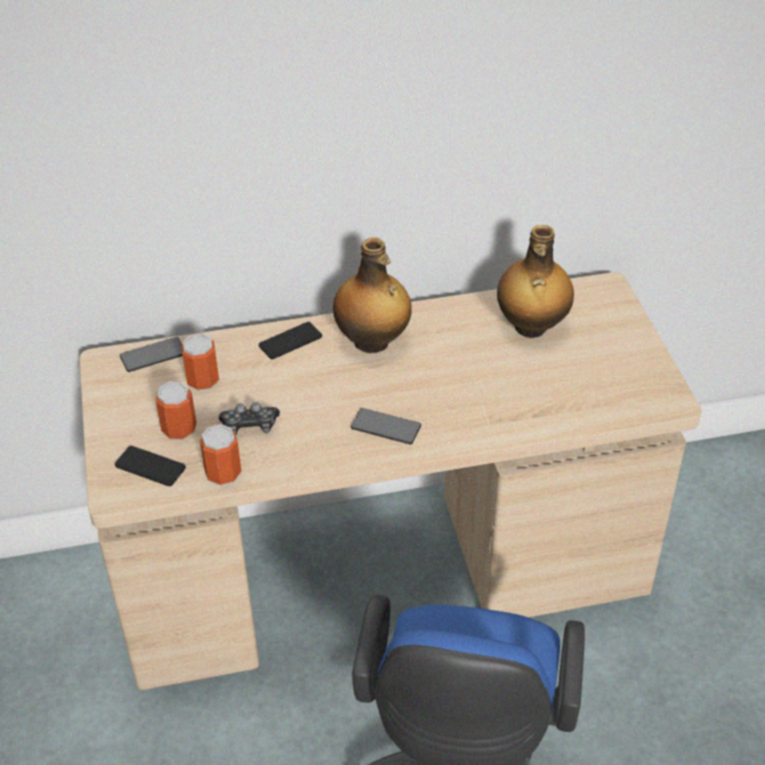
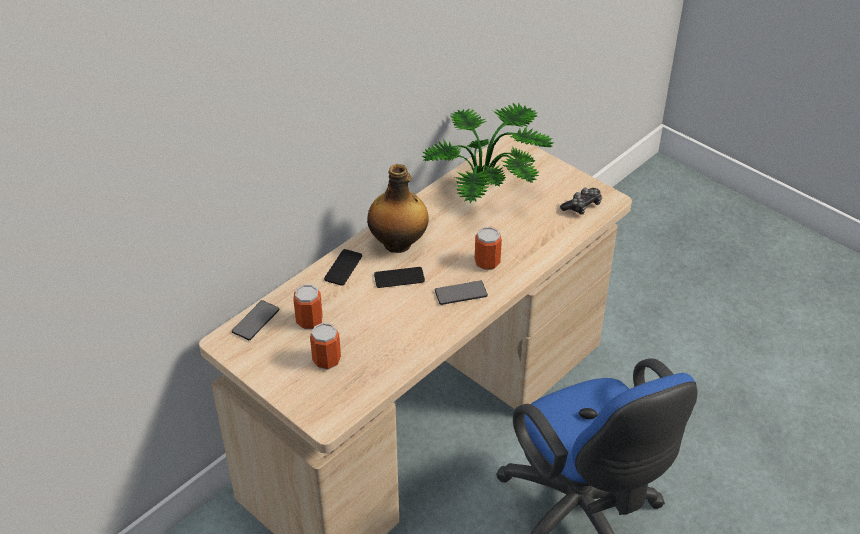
camera: 35 degrees left, 0 degrees up
phone [115,446,186,486] -> phone moved to [374,267,425,288]
can [200,424,241,486] -> can moved to [475,227,502,270]
game controller [219,402,280,435] -> game controller moved to [560,188,602,215]
bottle [497,225,574,338] -> potted plant [421,103,554,203]

